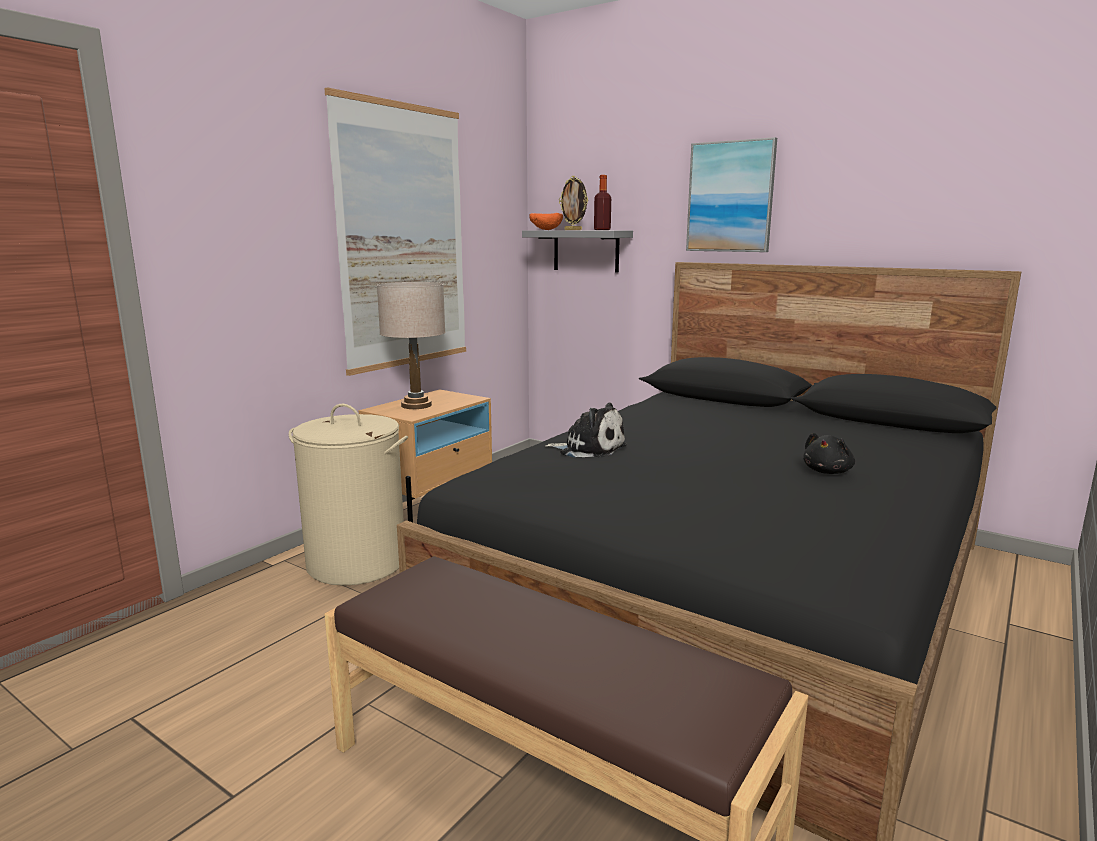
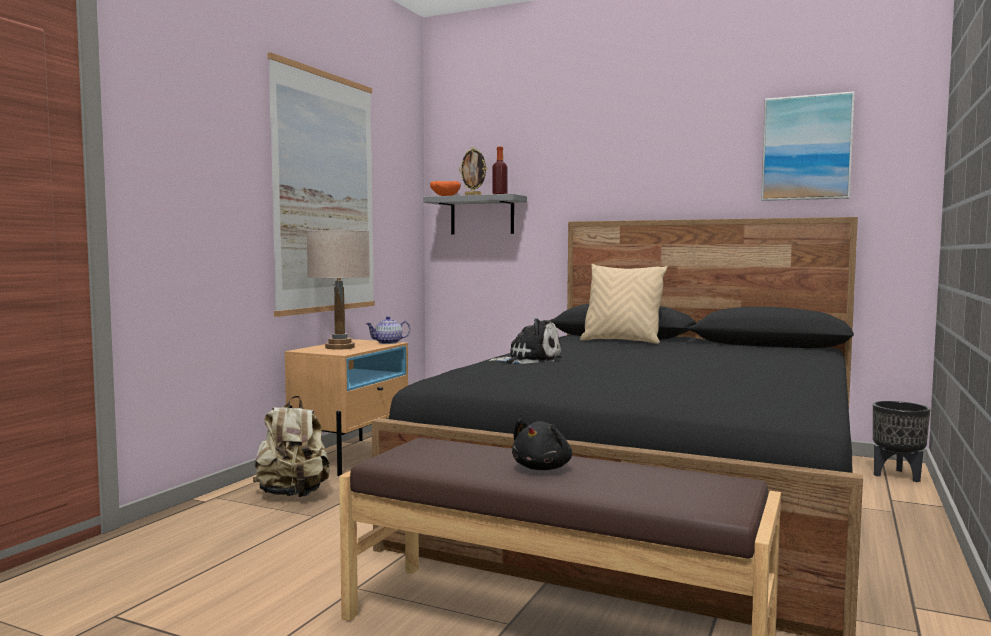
camera: 10 degrees left, 10 degrees down
beige laundry basket [289,404,408,586] -> beige backpack [253,396,330,497]
picture [686,137,777,252] -> picture moved to [761,91,855,201]
black plush toy [803,432,855,474] -> black plush toy moved to [512,419,572,470]
none -> teapot [366,316,411,344]
none -> beige pillow [580,264,668,344]
none -> black planter [873,401,931,482]

